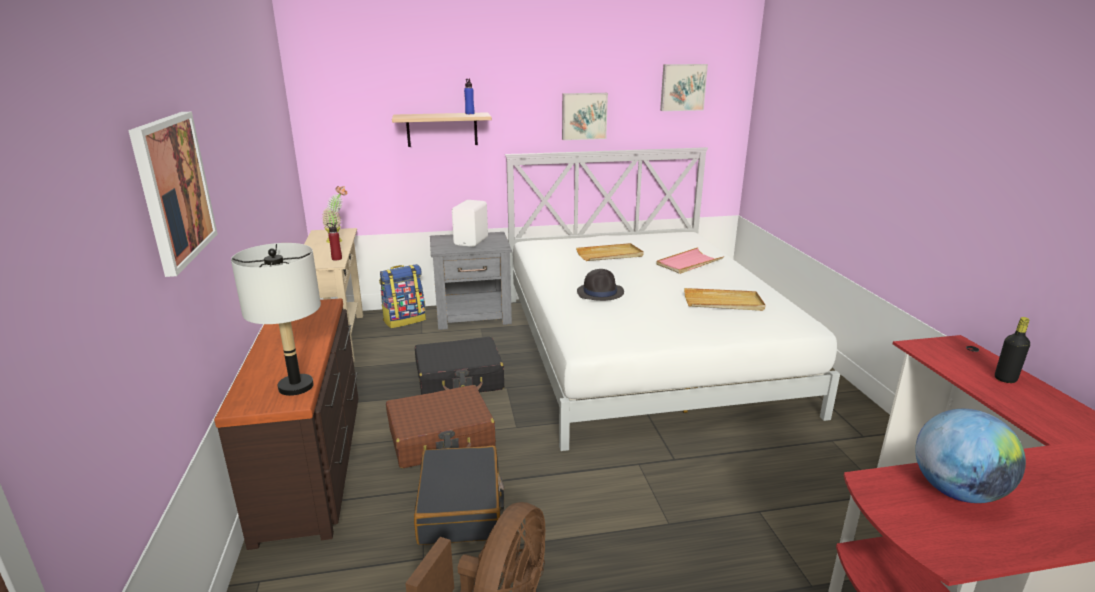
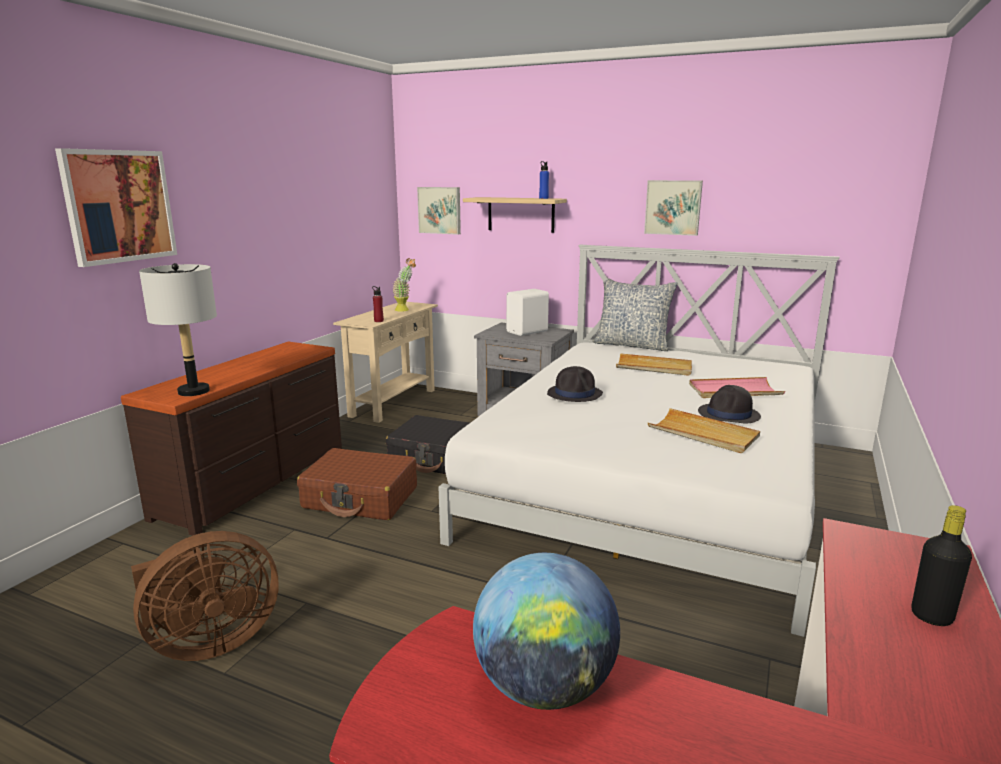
camera: 35 degrees right, 5 degrees down
backpack [379,264,426,328] -> none
black suitcase [414,446,505,545] -> none
picture [660,64,708,111] -> picture moved to [417,187,461,235]
none -> pillow [592,278,678,351]
none -> black hat [698,385,761,424]

